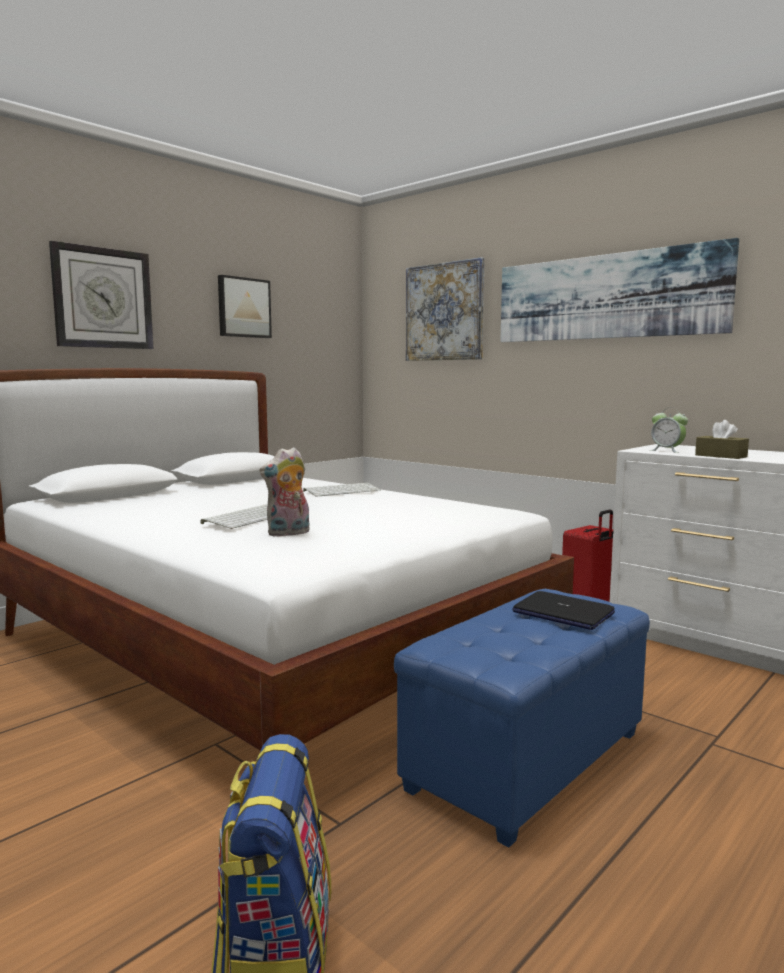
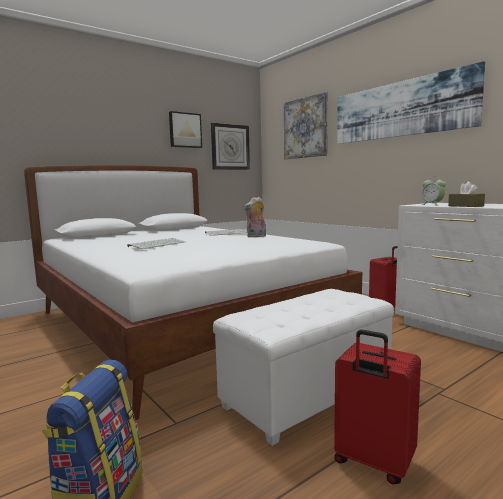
camera: 10 degrees right, 0 degrees up
wall clock [49,241,154,349] -> wall clock moved to [211,123,250,170]
plush toy [259,447,309,537] -> plush toy moved to [243,197,266,237]
blue ottoman [394,589,650,848] -> white ottoman [213,289,394,446]
laptop [512,591,615,630] -> none
none -> red suitcase [334,329,421,484]

